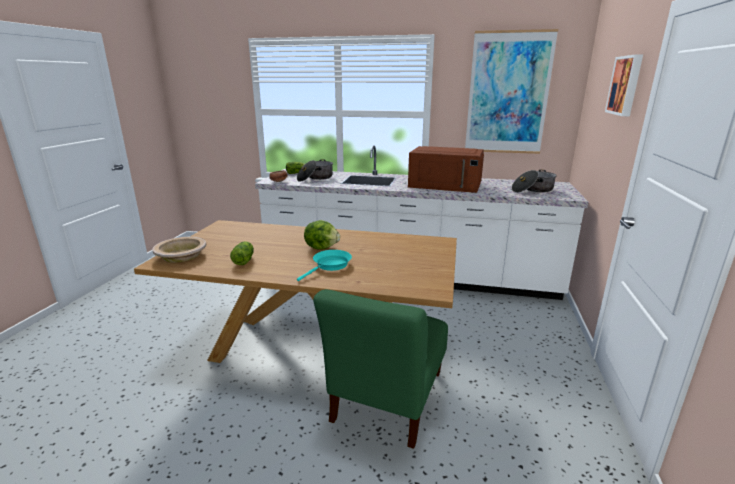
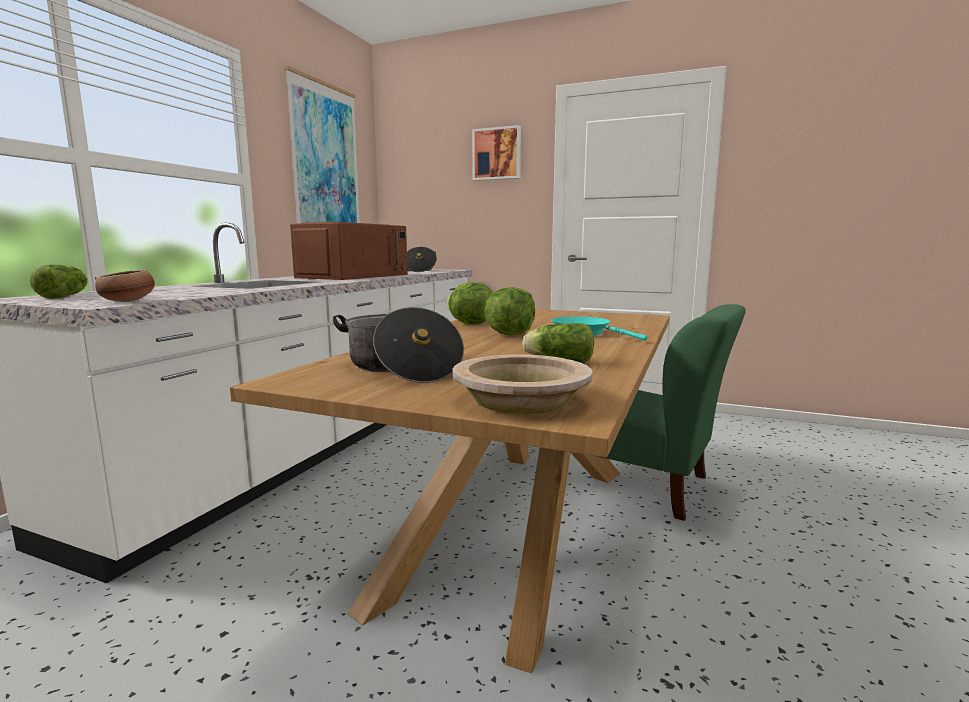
camera: 80 degrees left, 10 degrees down
cooking pot [297,160,333,182] -> cooking pot moved to [333,307,464,383]
none -> lettuce [447,282,493,324]

